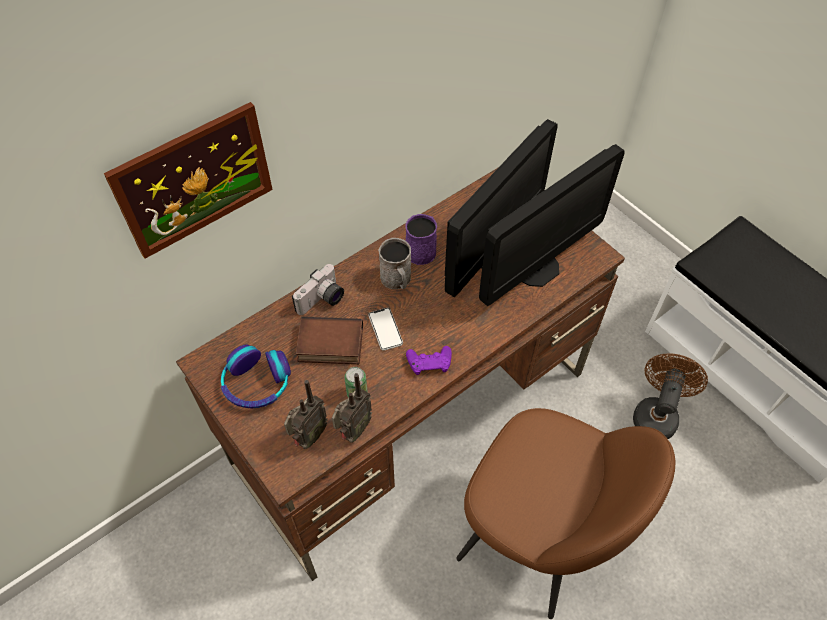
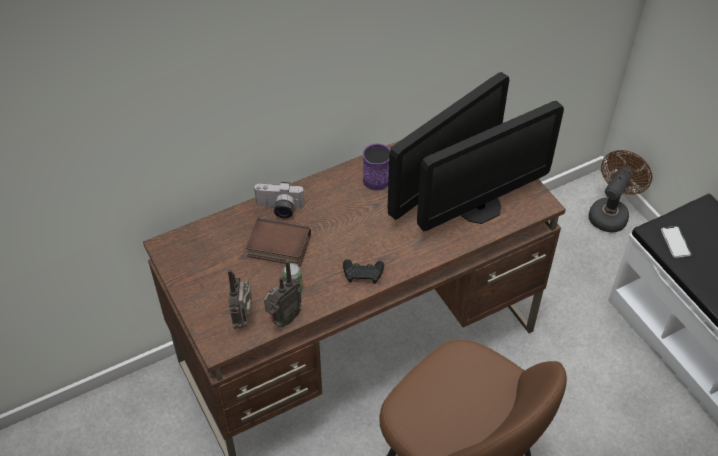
camera: 10 degrees right, 5 degrees down
picture [104,102,273,259] -> none
headphones [221,345,291,409] -> none
radio [284,380,328,449] -> radio turned 135 degrees clockwise [228,269,252,329]
camera [292,264,344,315] -> camera turned 45 degrees clockwise [254,182,304,218]
phone [368,308,403,351] -> phone moved to [661,226,691,258]
grey mug [378,238,411,289] -> none
purple game controller [406,346,452,375] -> black game controller [343,259,384,284]
brown fan [633,353,708,439] -> brown fan moved to [589,150,652,232]

